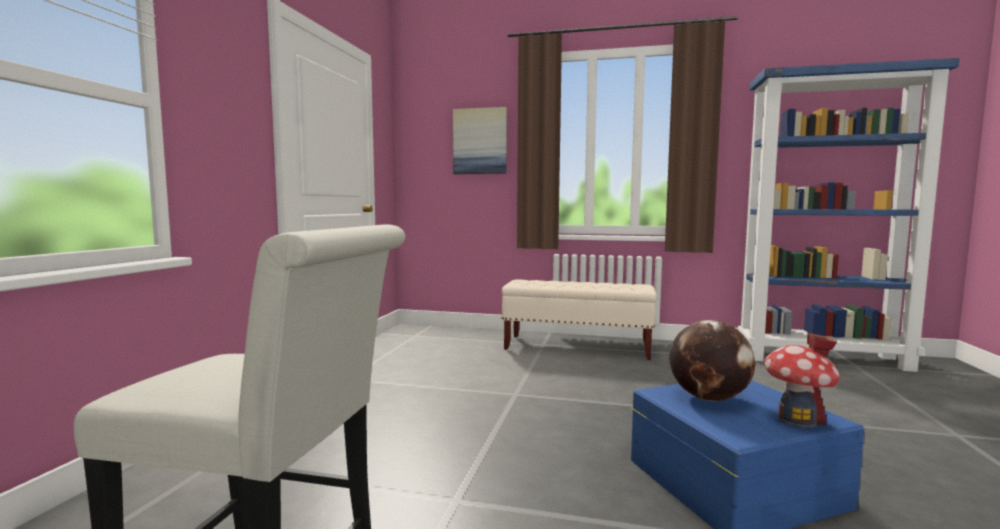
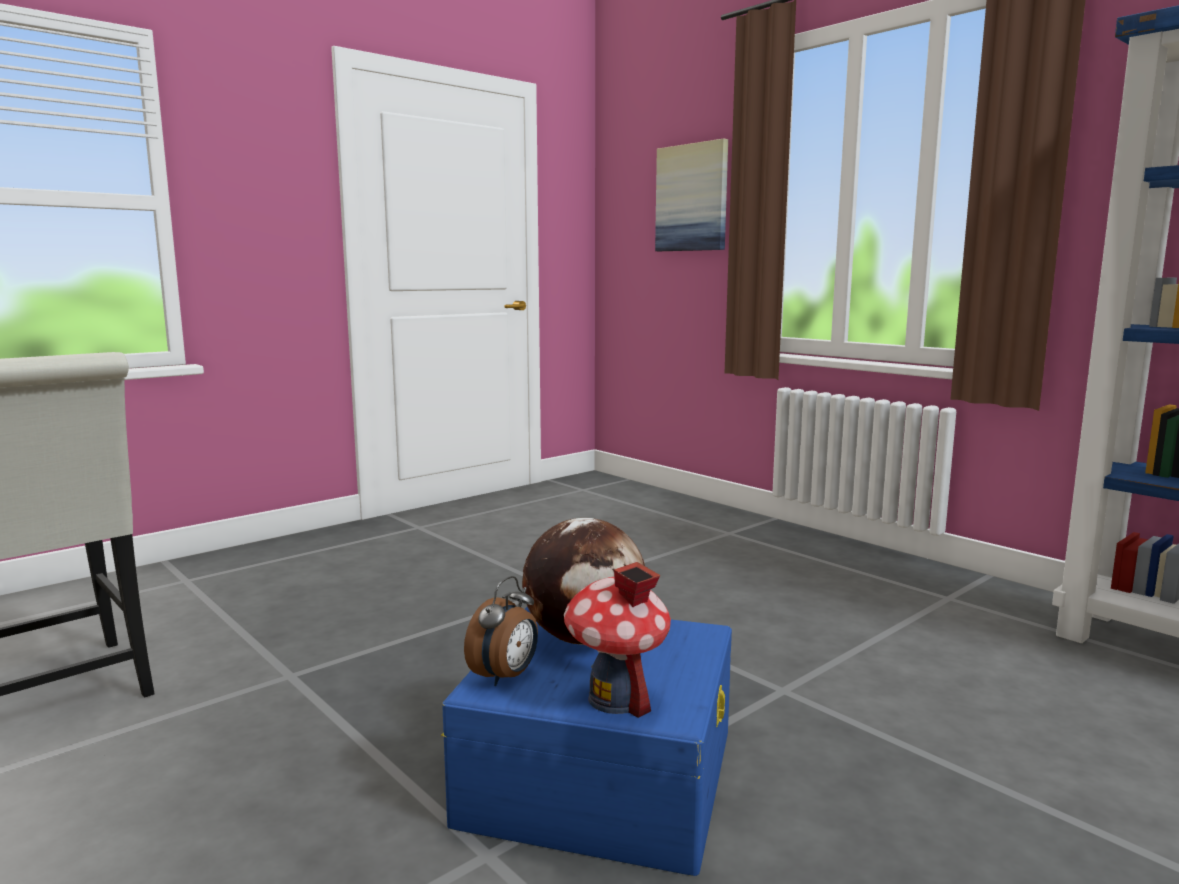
camera: 35 degrees right, 5 degrees up
beige bench [501,280,657,360] -> none
none -> alarm clock [464,576,538,686]

